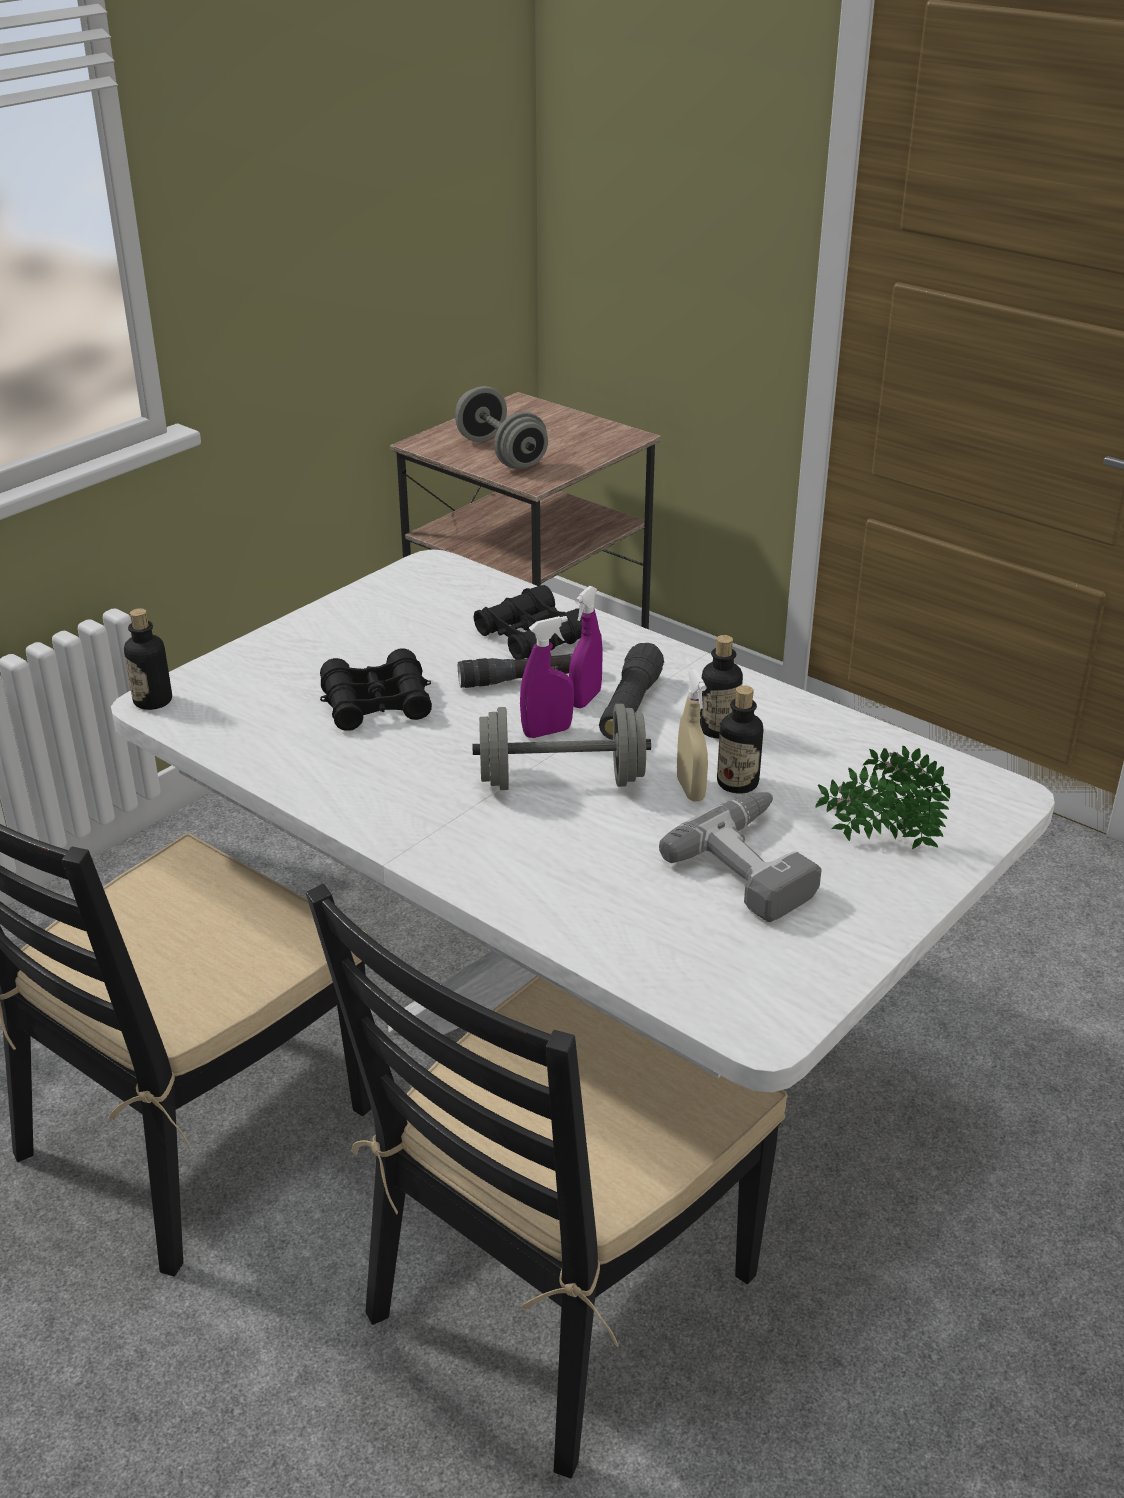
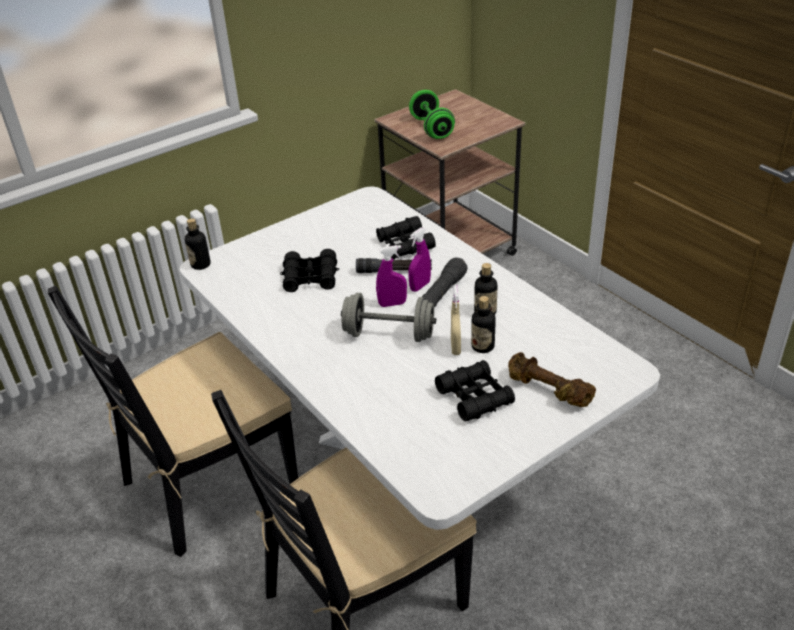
camera: 15 degrees right, 5 degrees up
grey dumbbell [455,386,548,469] -> green dumbbell [409,90,455,139]
power drill [659,792,822,922] -> black binoculars [435,360,515,421]
potted plant [815,746,950,849] -> brown dumbbell [508,352,596,407]

